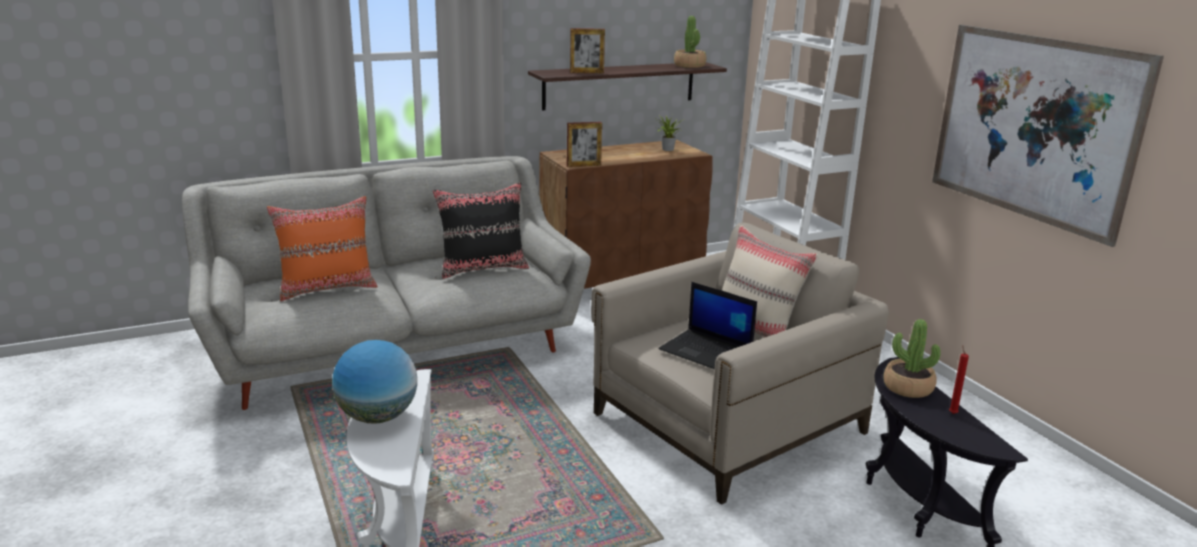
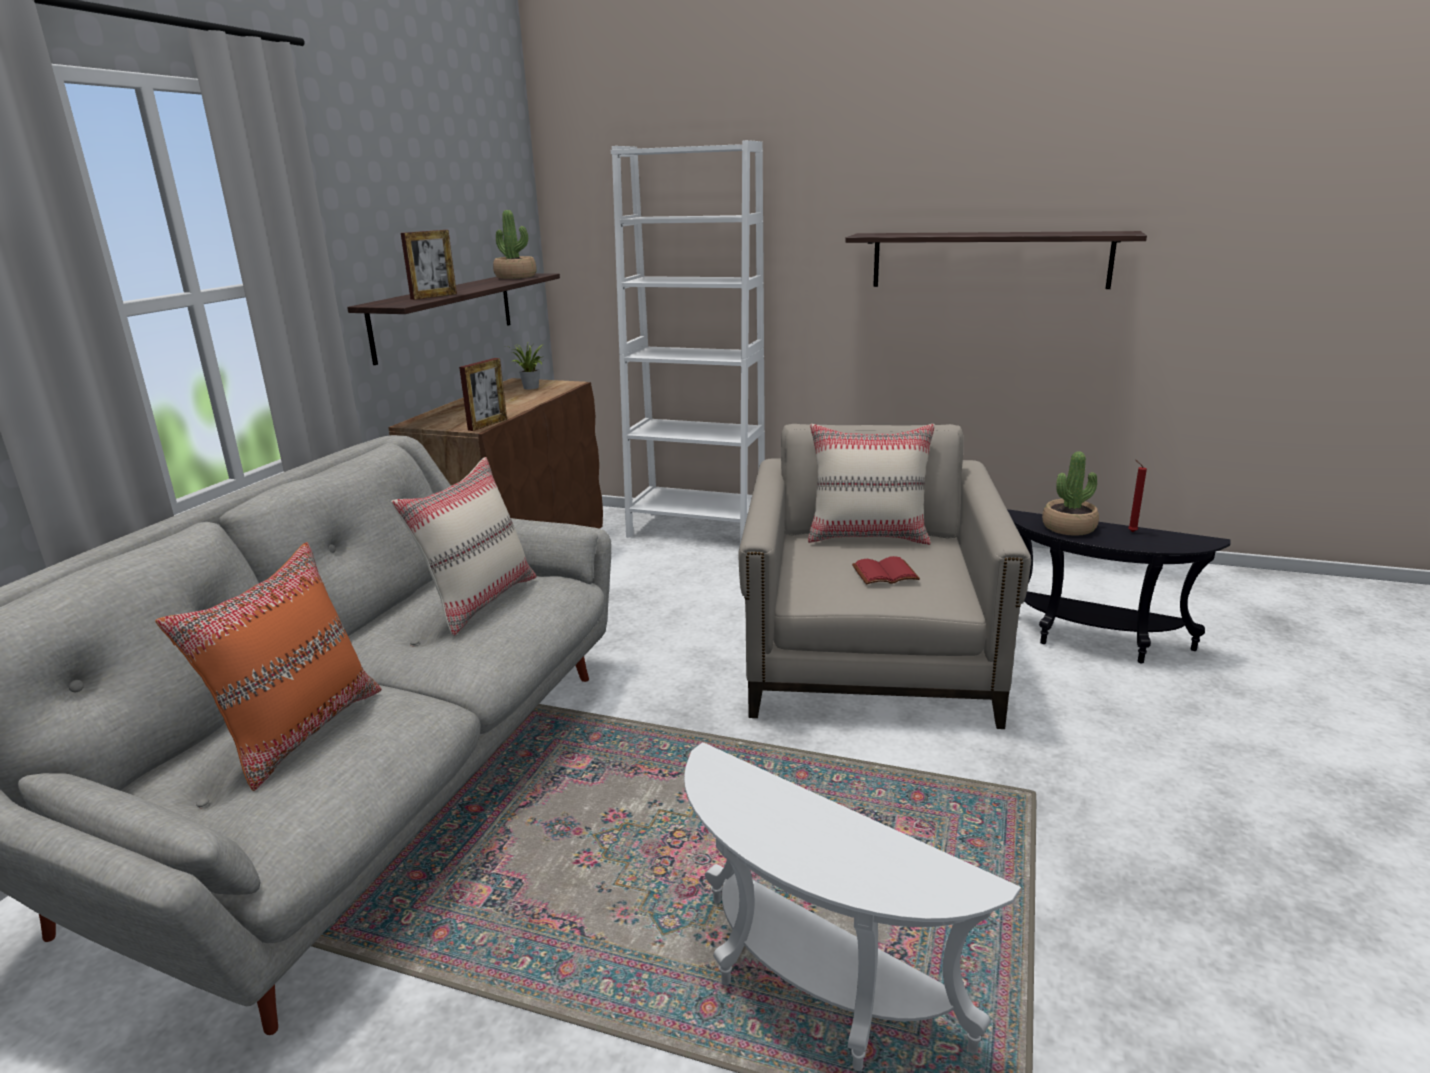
camera: 45 degrees left, 0 degrees up
globe [332,340,417,424] -> none
black pillow [433,182,529,279] -> beige pillow [391,457,537,636]
laptop [659,282,757,369] -> red book [852,556,920,585]
picture [932,25,1164,247] -> shelf [845,231,1147,289]

